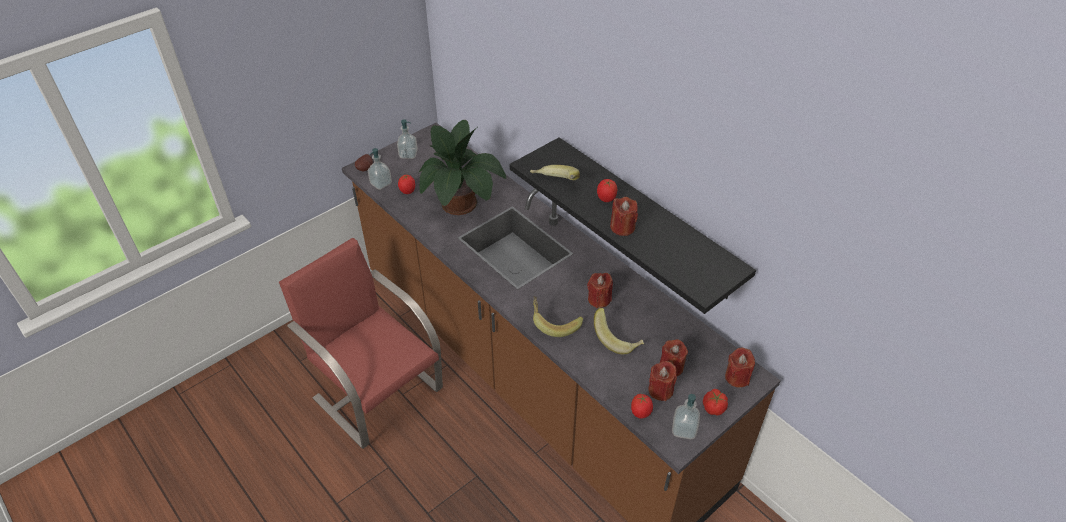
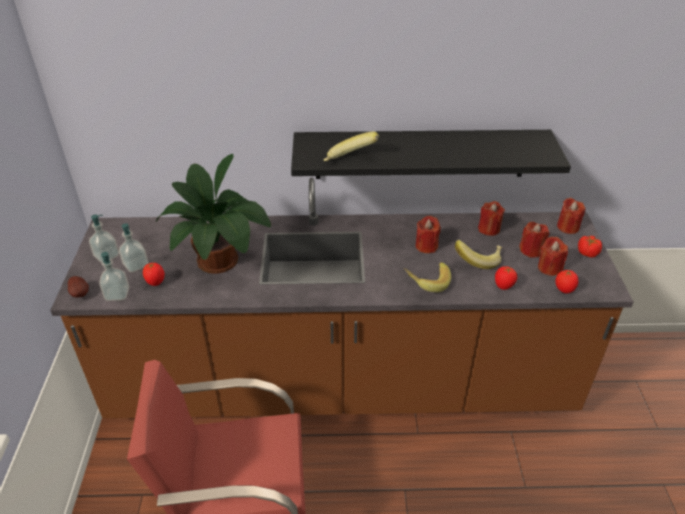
camera: 50 degrees left, 5 degrees down
tomato [597,179,617,202] -> tomato moved to [495,266,517,290]
red candle [610,197,638,236] -> red candle moved to [478,201,505,236]
soap dispenser [672,394,700,439] -> soap dispenser moved to [119,223,148,273]

